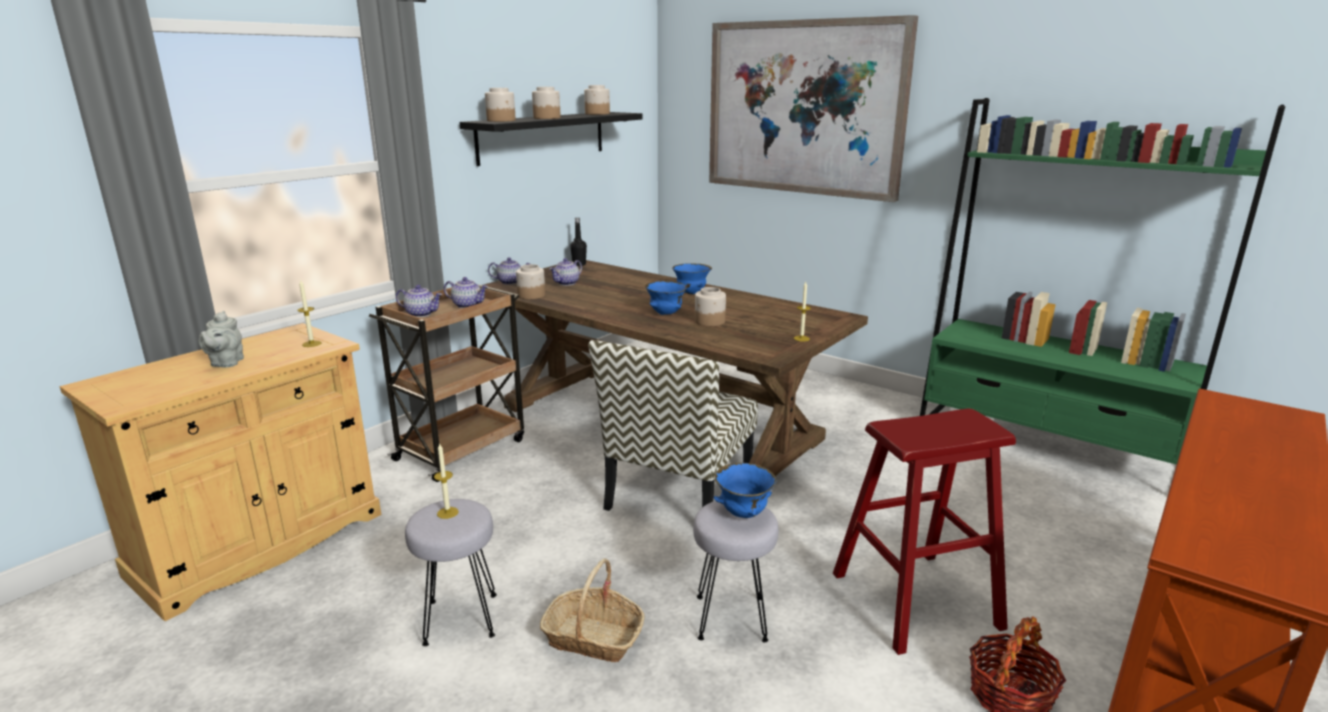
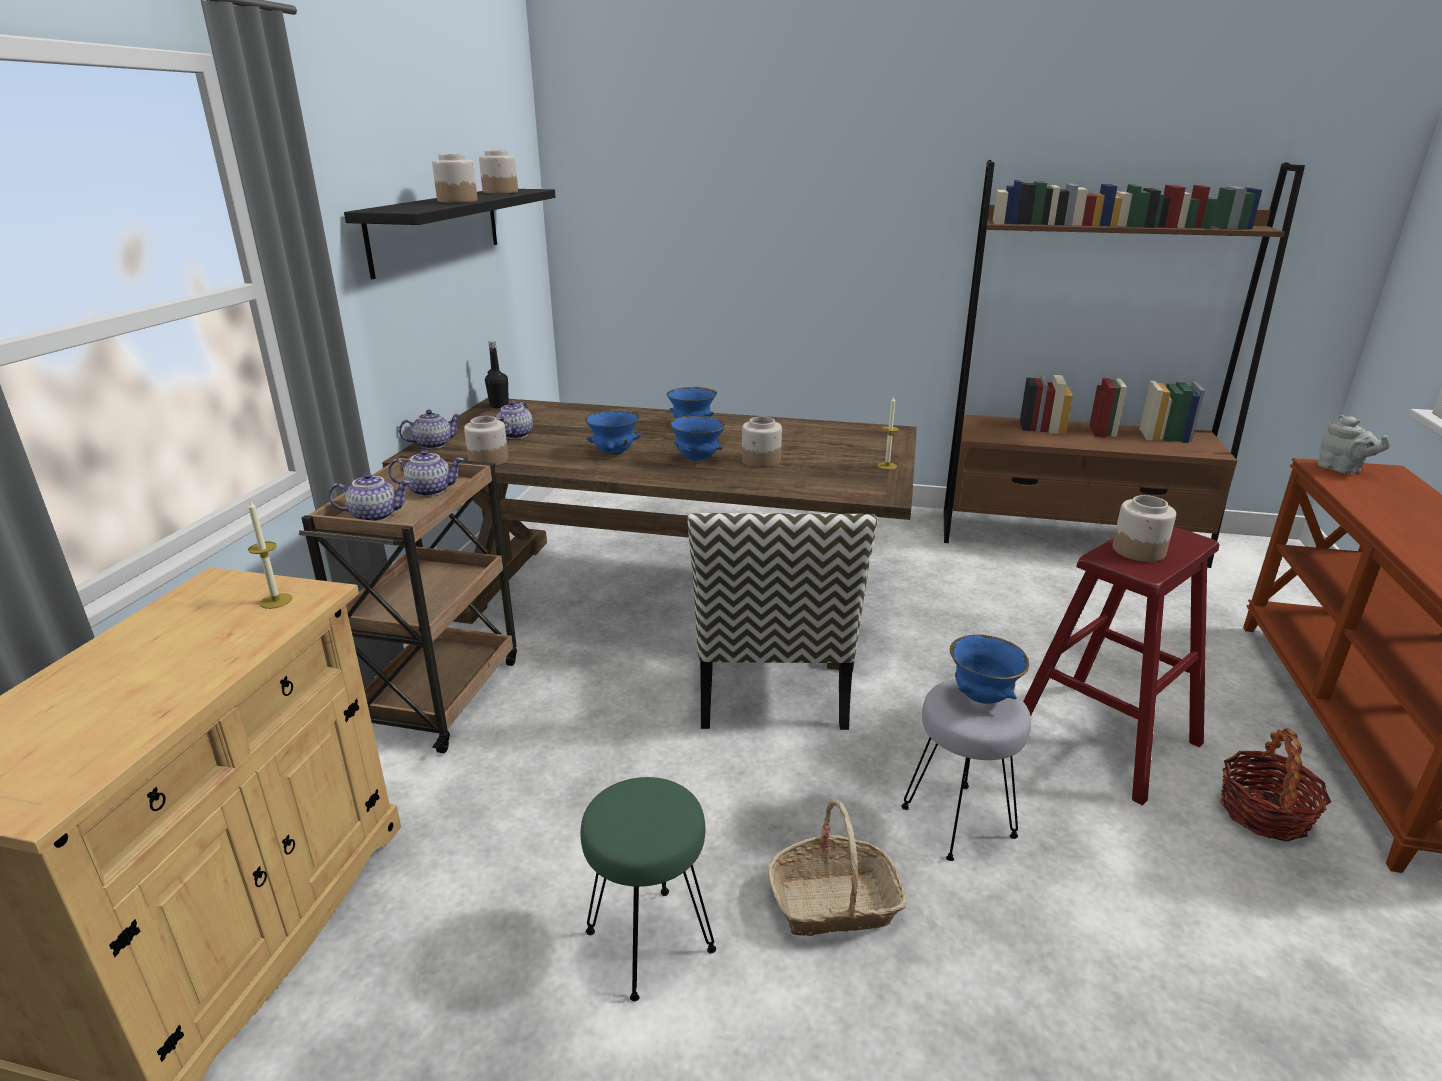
camera: 25 degrees left, 5 degrees up
grey teapot [199,311,244,368] -> grey teapot moved to [1318,415,1390,474]
grey stool [405,499,497,646] -> green stool [581,777,716,1001]
candle [434,443,459,519] -> none
jar [485,88,516,122] -> jar moved to [1113,495,1176,562]
picture [709,15,918,202] -> none
green bookcase [920,98,1285,465] -> brown bookcase [944,160,1305,568]
none -> blue bowl [585,409,641,455]

